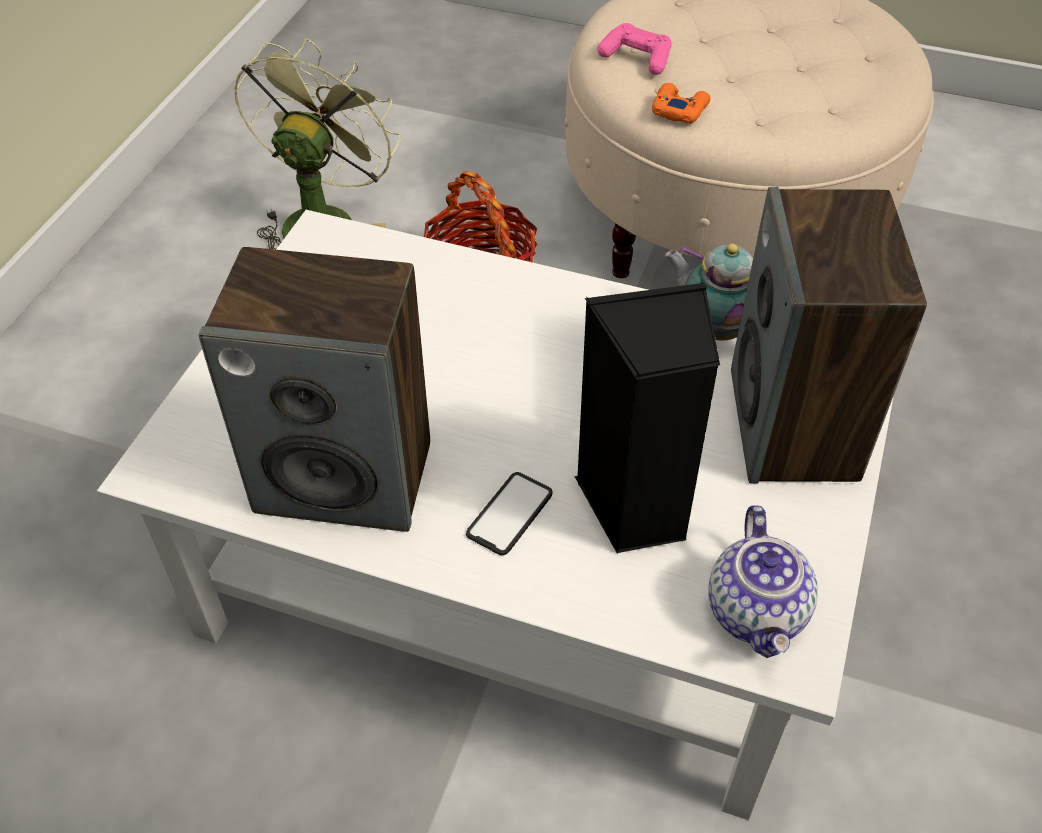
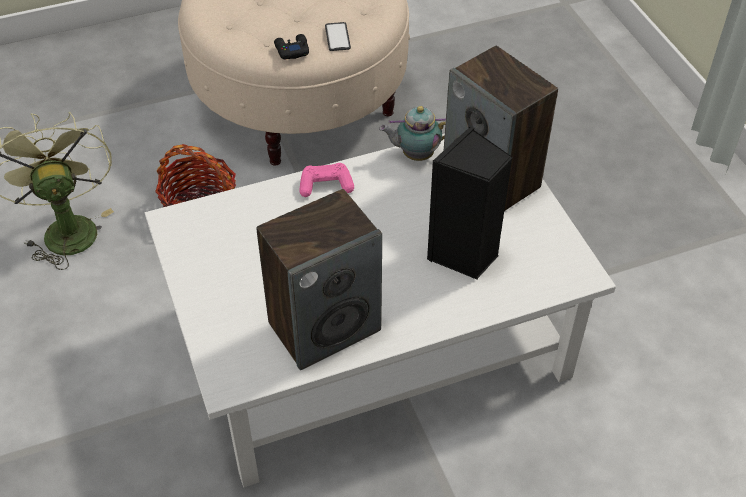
camera: 40 degrees left, 0 degrees up
phone [466,472,553,555] -> phone moved to [325,22,351,51]
pink game controller [597,23,672,75] -> pink game controller moved to [299,163,354,197]
orange game controller [652,83,711,123] -> black game controller [274,34,309,60]
teapot [709,505,818,658] -> none

